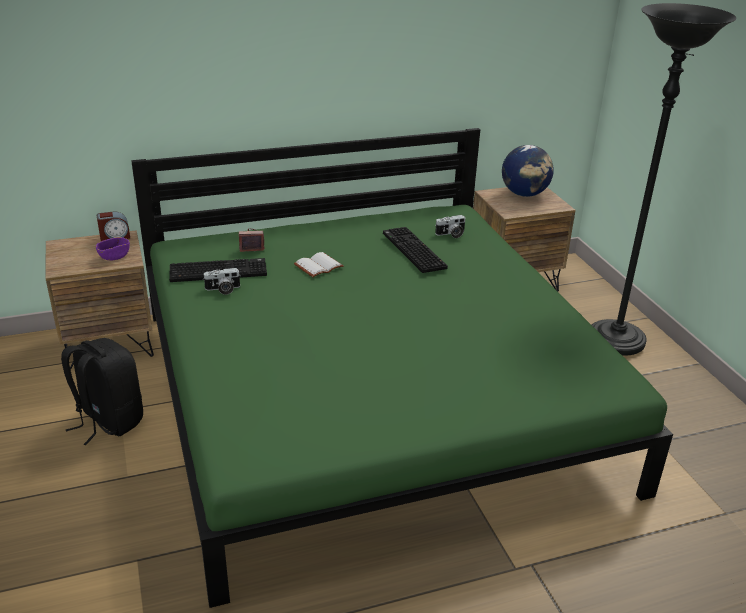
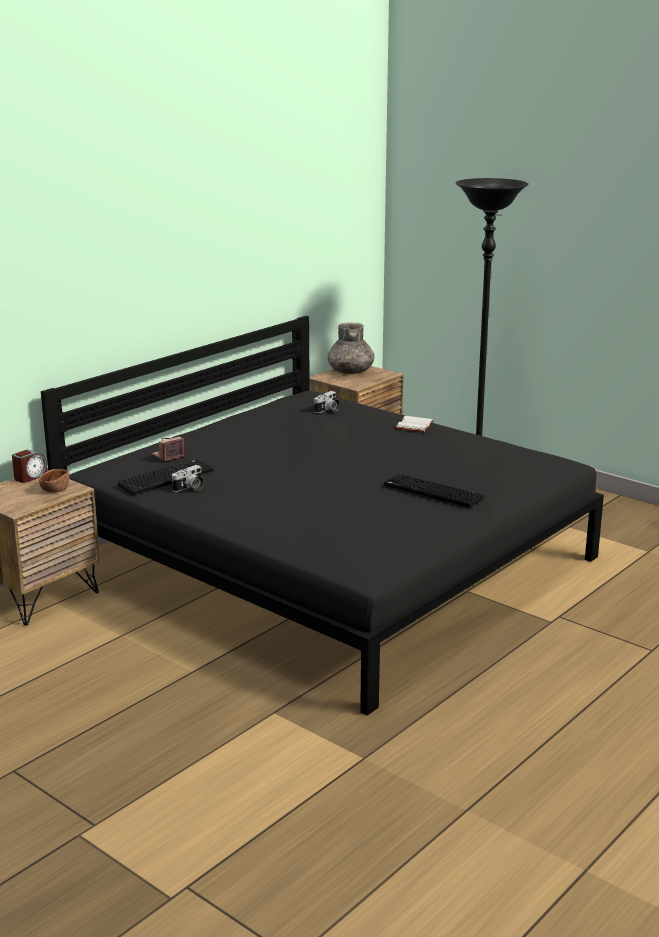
camera: 30 degrees left, 10 degrees down
black backpack [61,338,143,445] -> none
purple bowl [96,237,130,261] -> brown bowl [39,469,69,493]
green bed [131,128,673,608] -> black bed [41,316,604,715]
white book [294,252,343,277] -> white book moved to [395,416,434,432]
keyboard [383,227,448,273] -> keyboard moved to [384,474,484,507]
globe [502,145,554,197] -> grey vase [328,322,375,374]

